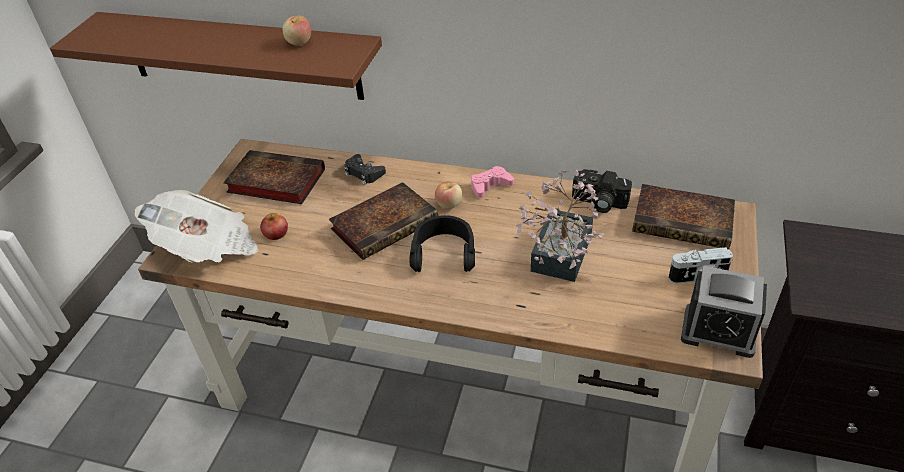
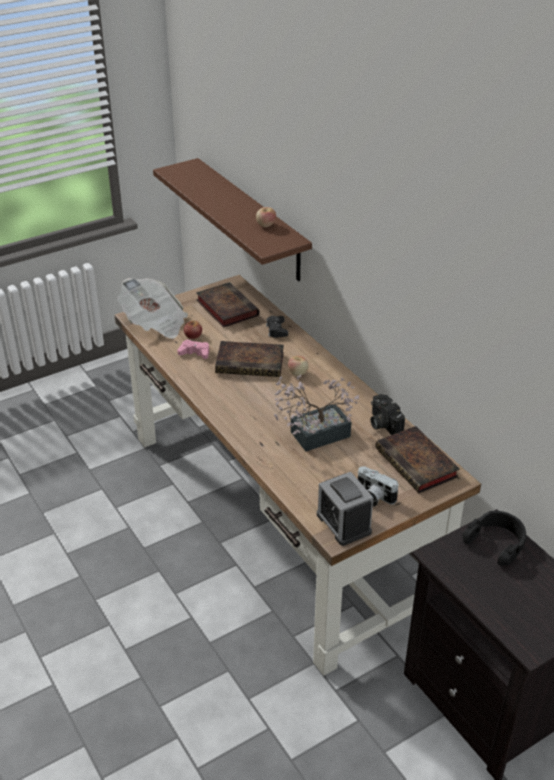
camera: 40 degrees right, 5 degrees down
black headphones [410,215,475,272] -> black headphones moved to [462,511,526,566]
pink game controller [471,166,514,198] -> pink game controller moved to [177,340,209,359]

